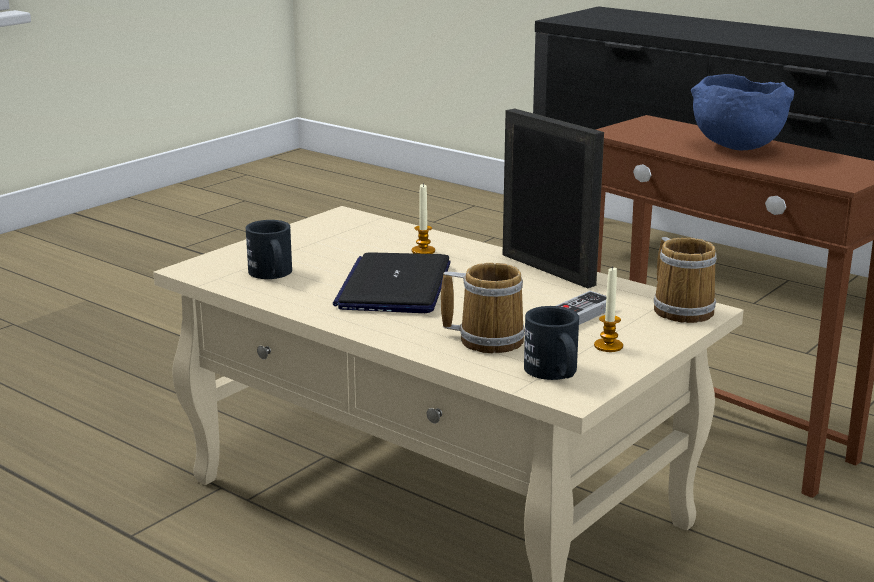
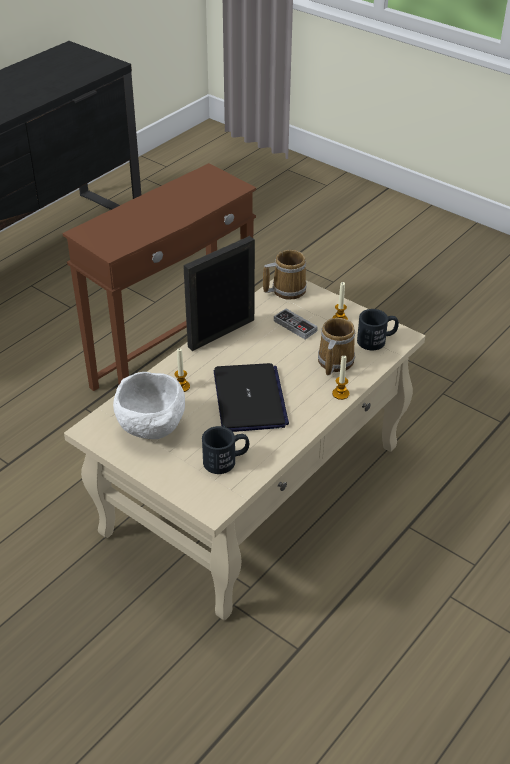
camera: 90 degrees left, 20 degrees up
laptop [333,253,450,313] -> laptop turned 105 degrees counterclockwise [214,363,289,432]
blue bowl [691,74,794,150] -> none
none -> white bowl [113,372,185,439]
none -> candle [332,356,350,400]

